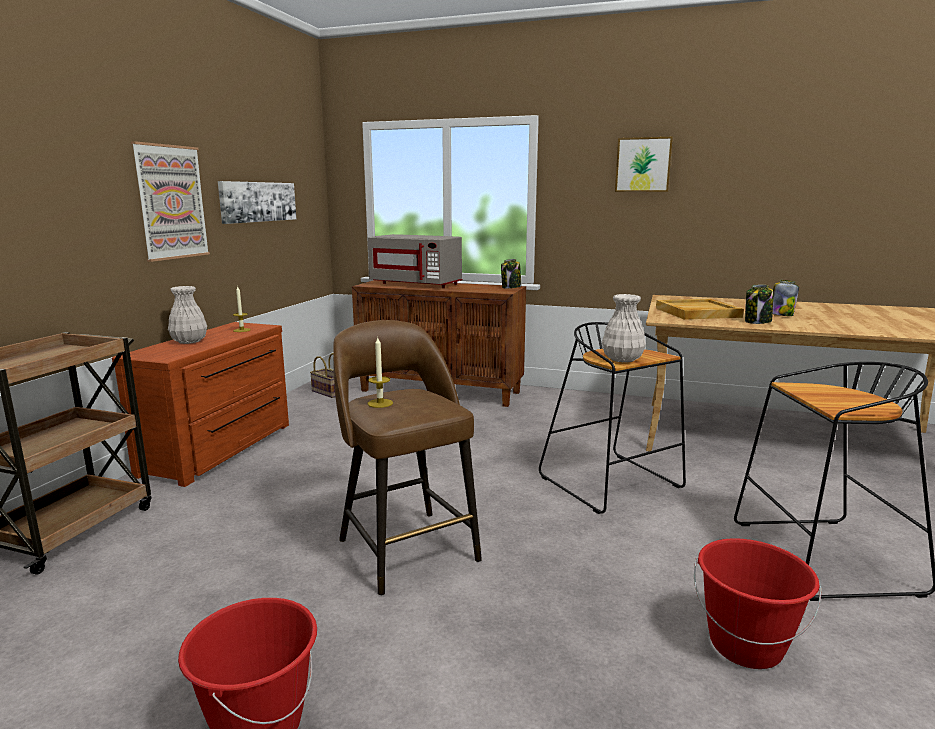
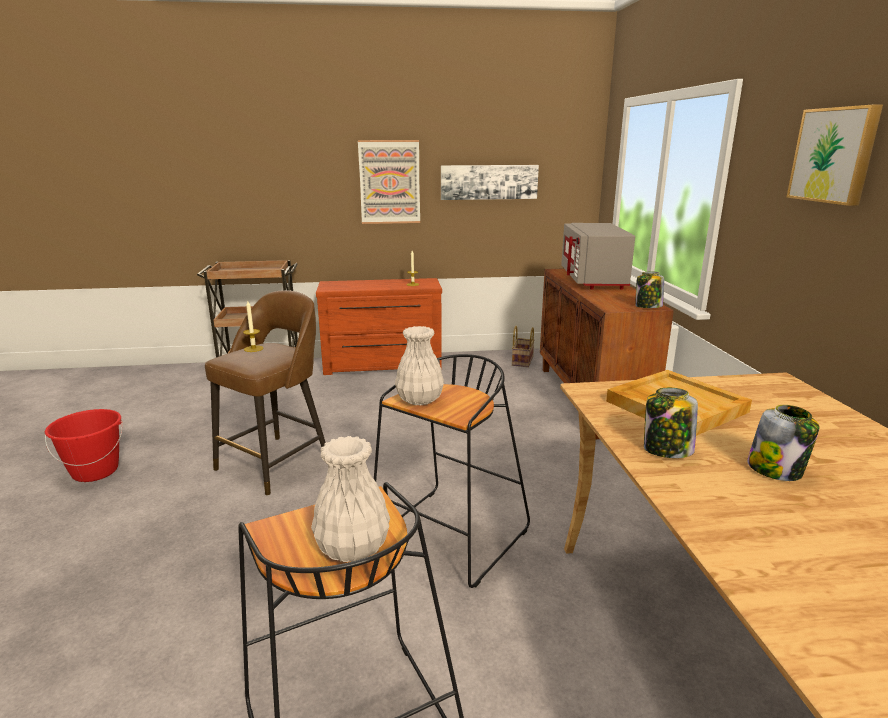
camera: 65 degrees right, 5 degrees up
white vase [168,286,207,344] -> white vase moved to [311,436,390,562]
red bucket [694,538,822,669] -> none

